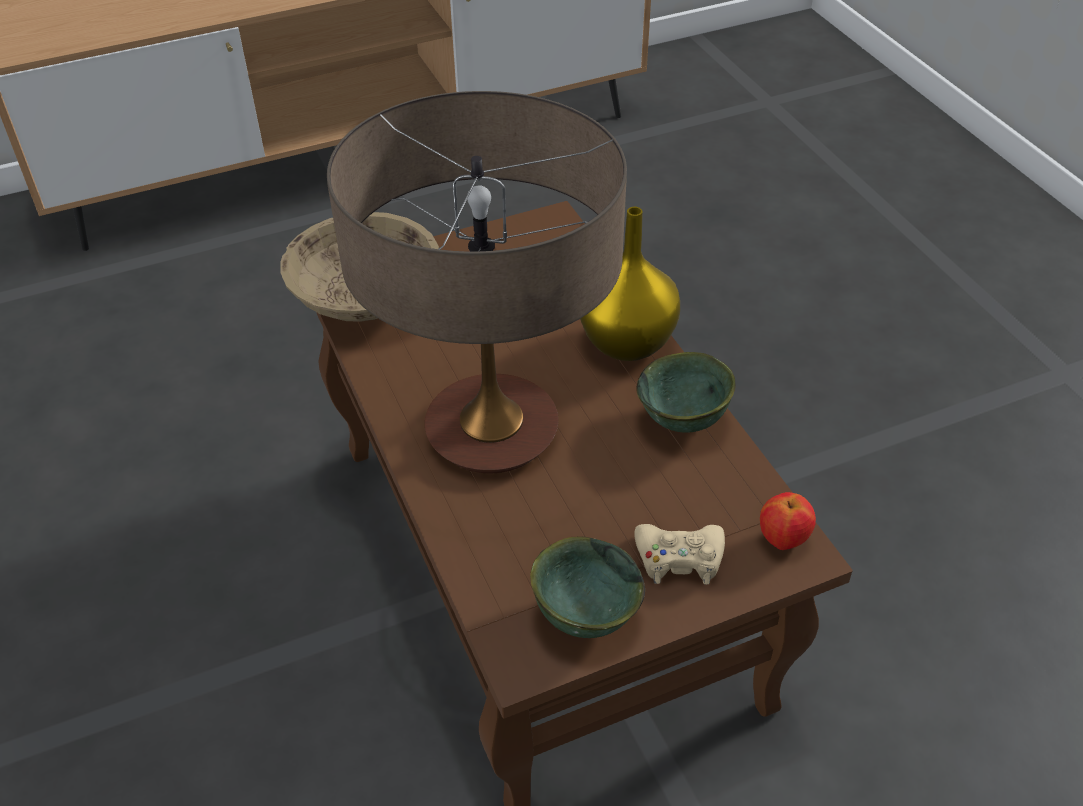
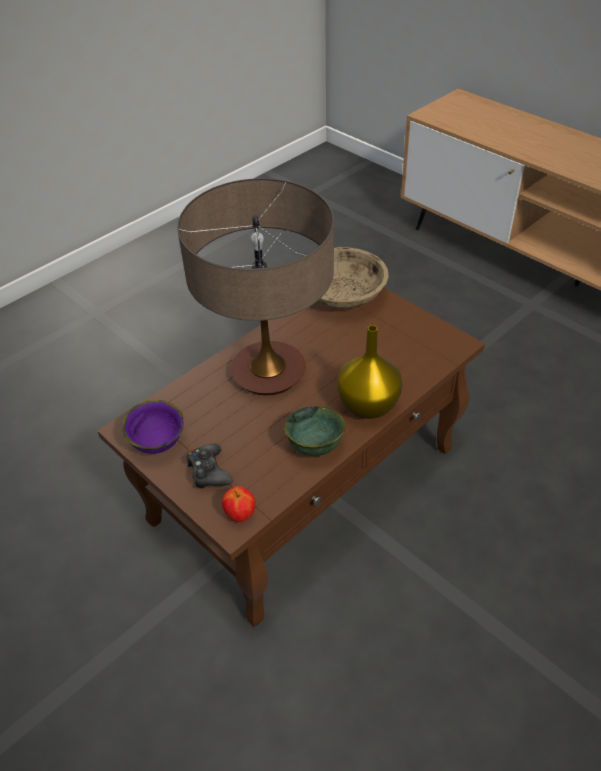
camera: 70 degrees right, 0 degrees up
green bowl [530,536,645,638] -> purple bowl [122,400,184,454]
beige game controller [634,524,725,585] -> black game controller [187,443,233,489]

